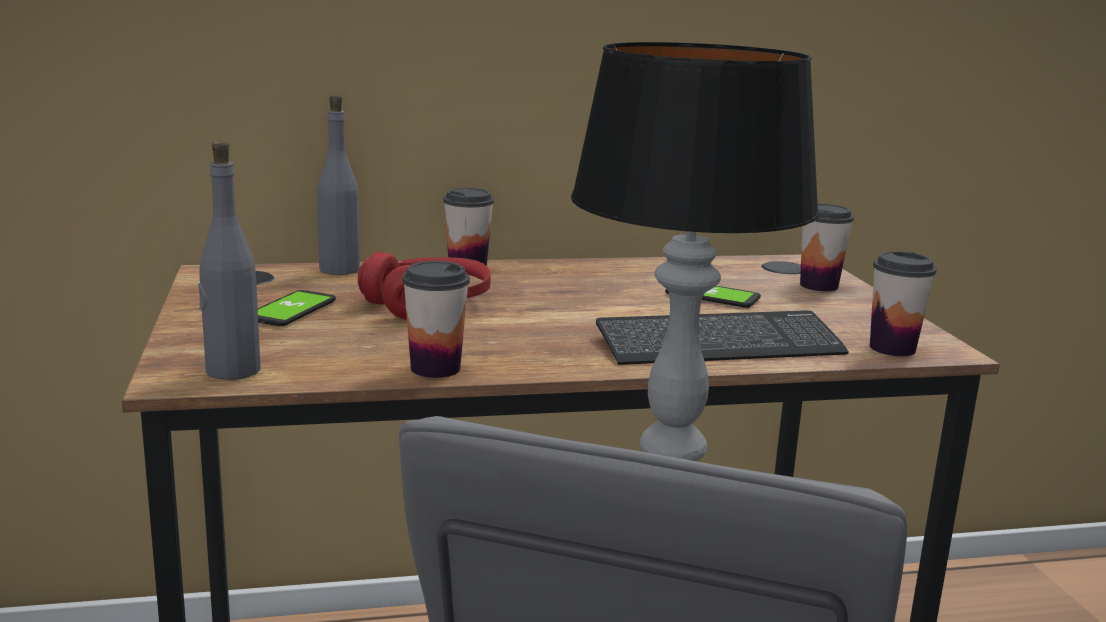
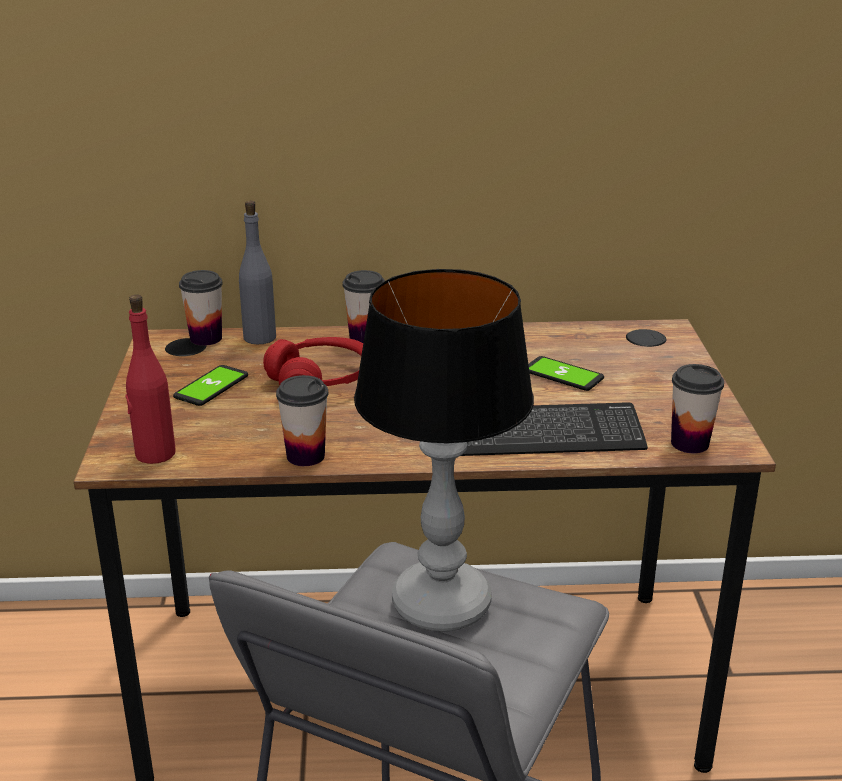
camera: 10 degrees right, 10 degrees up
grey bottle [198,141,261,380] -> red bottle [125,295,176,464]
cup [800,203,854,291] -> cup moved to [179,270,223,346]

